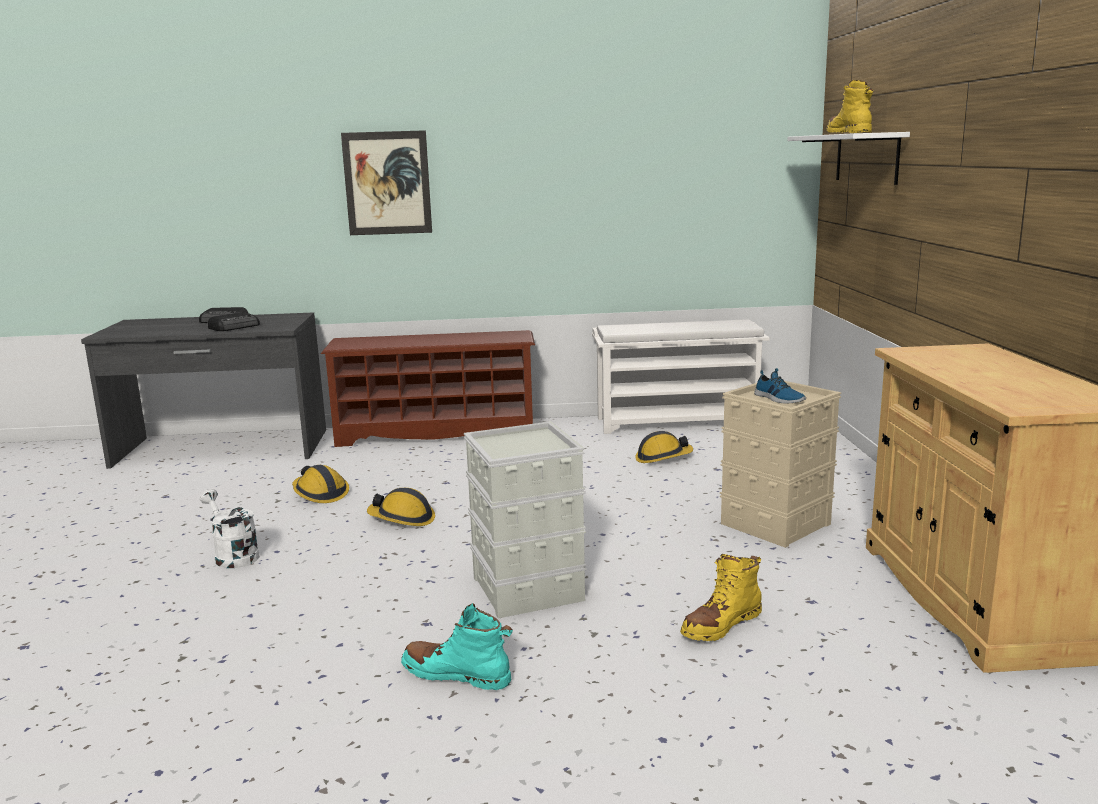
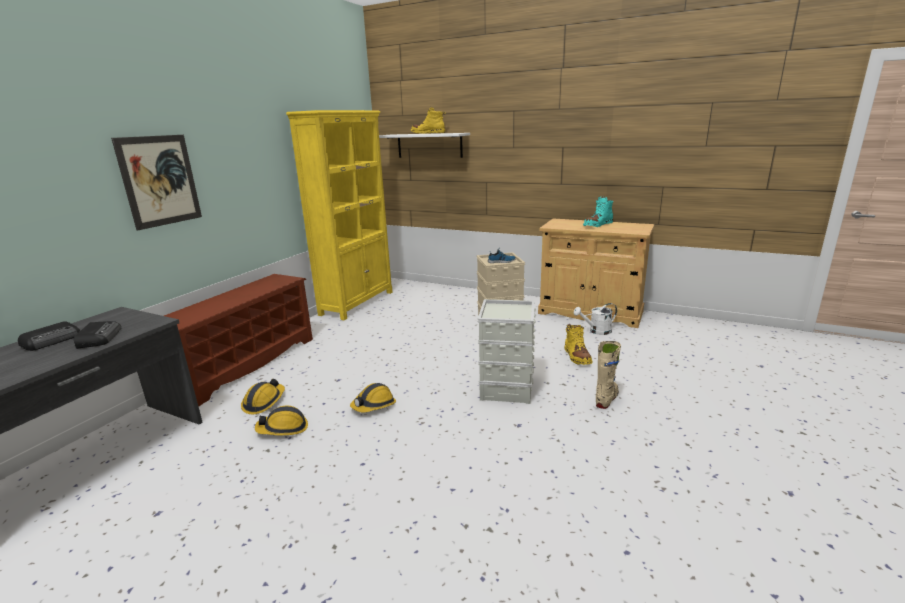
camera: 60 degrees left, 5 degrees up
white watering can [200,489,260,568] -> white watering can moved to [573,303,617,335]
turquoise boot [401,603,513,690] -> turquoise boot moved to [583,197,613,227]
white shoe rack [592,319,770,434] -> yellow bookcase [286,110,392,320]
hard hat [635,431,693,463] -> hard hat moved to [241,379,285,414]
none -> beige boot [596,341,621,409]

